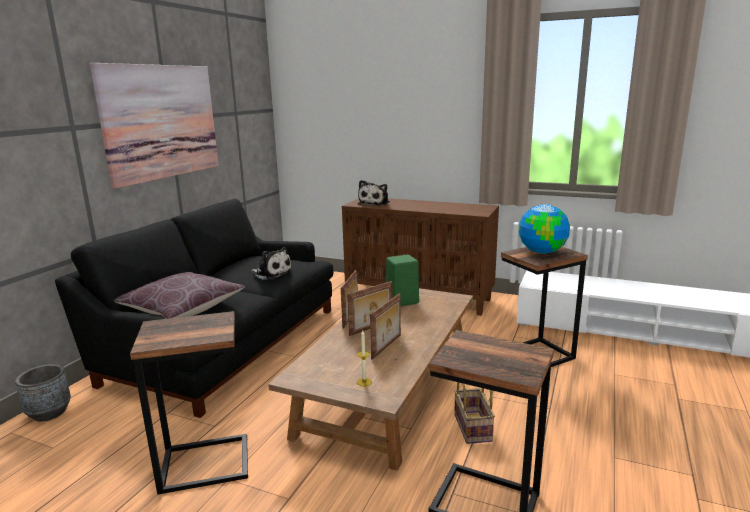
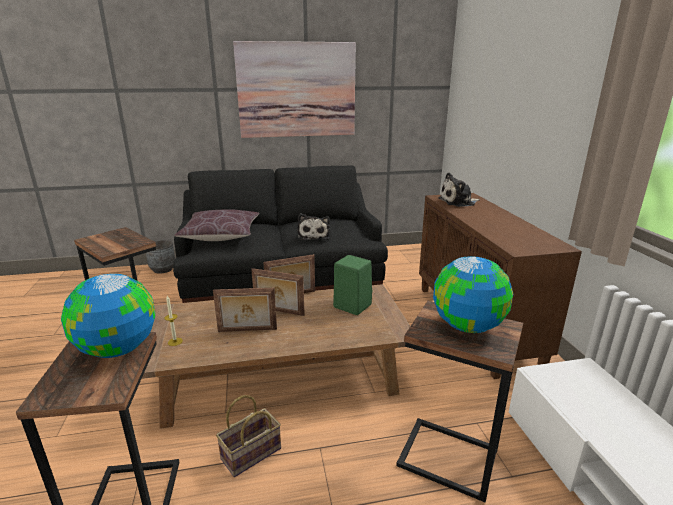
camera: 55 degrees right, 5 degrees up
none -> globe [61,274,156,358]

